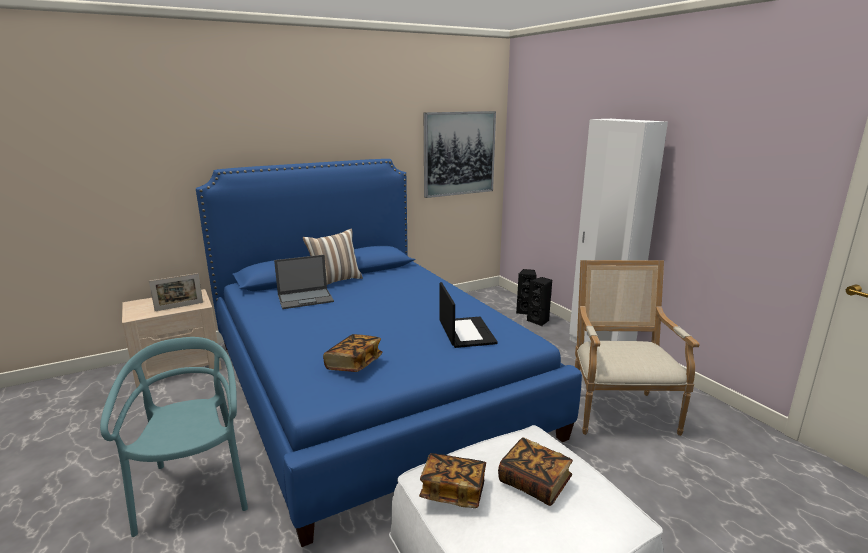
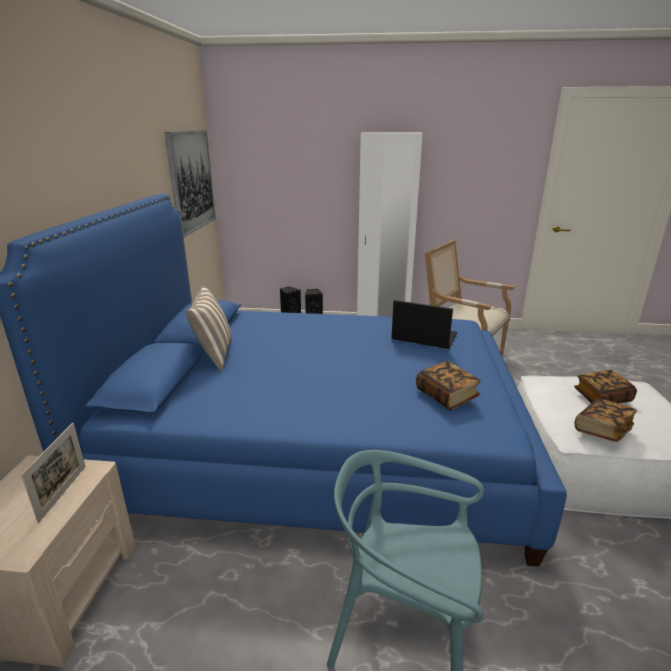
camera: 55 degrees left, 5 degrees up
laptop [274,255,334,309] -> none

